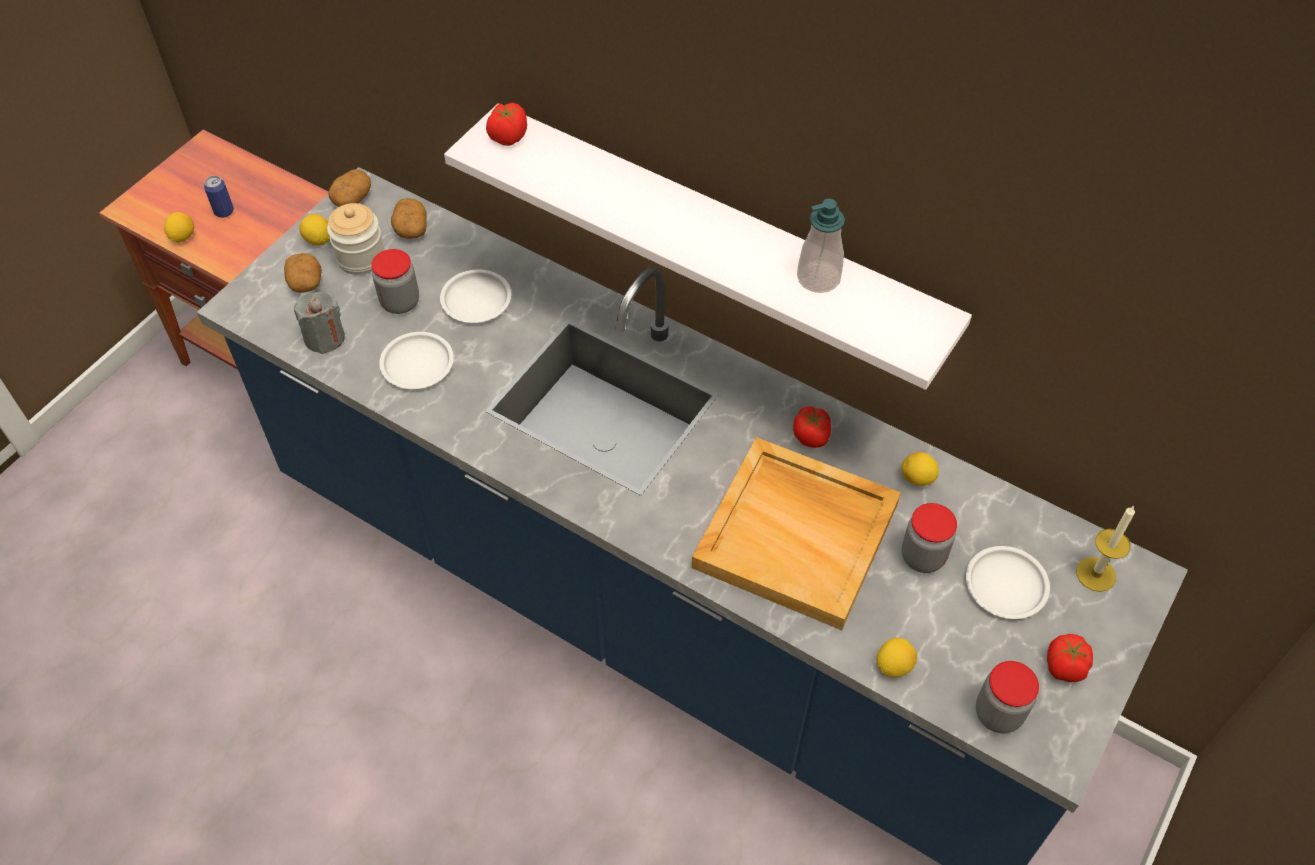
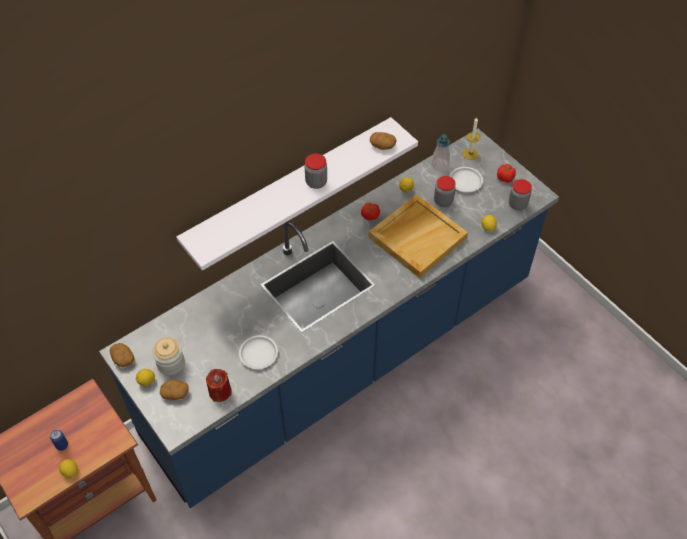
camera: 70 degrees left, 0 degrees up
grey candle [294,292,345,354] -> red candle [206,369,232,402]
jar [371,249,419,314] -> jar moved to [305,153,327,189]
potato [391,198,427,239] -> potato moved to [370,132,397,150]
white plate [440,270,511,323] -> none
tomato [486,103,527,146] -> none
soap dispenser [797,199,845,293] -> soap dispenser moved to [432,134,450,171]

